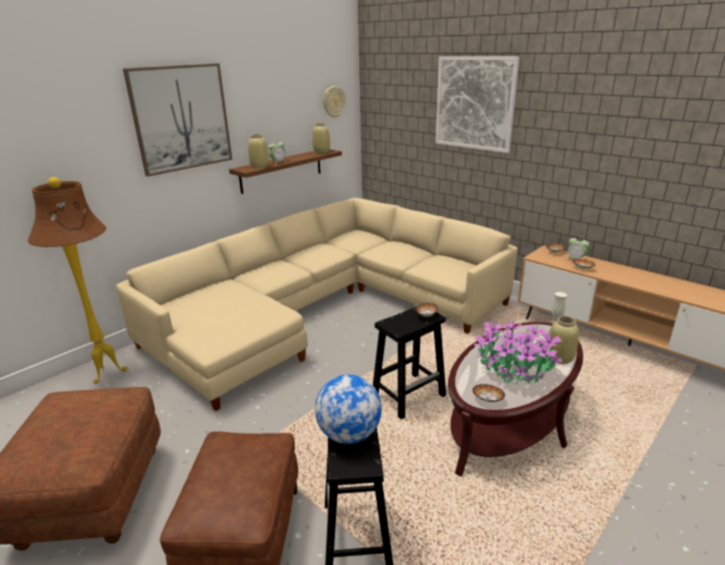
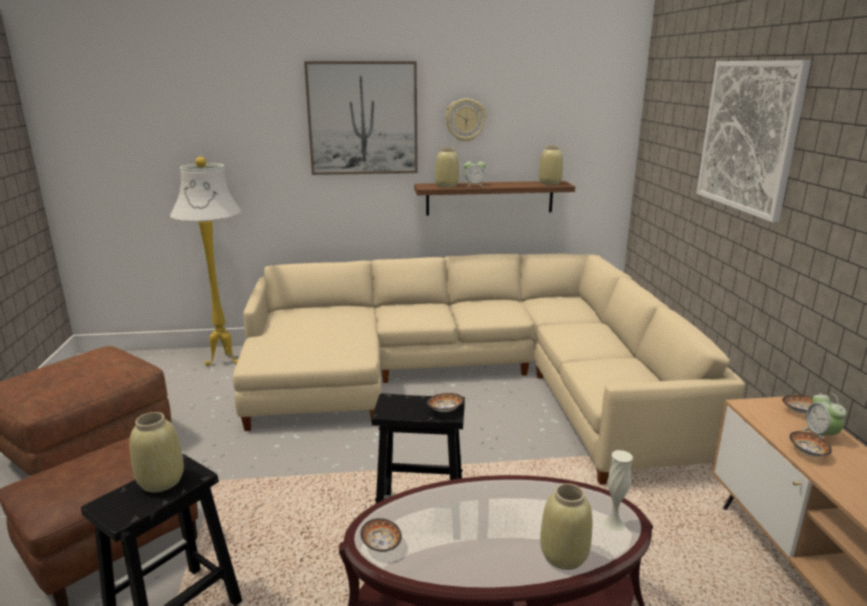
camera: 40 degrees right, 5 degrees down
brown floor lamp [28,177,127,384] -> white floor lamp [170,157,241,366]
globe [315,375,382,444] -> beige vase [129,412,184,492]
wall clock [323,86,345,118] -> wall clock moved to [445,98,486,142]
potted plant [474,321,562,386] -> none

